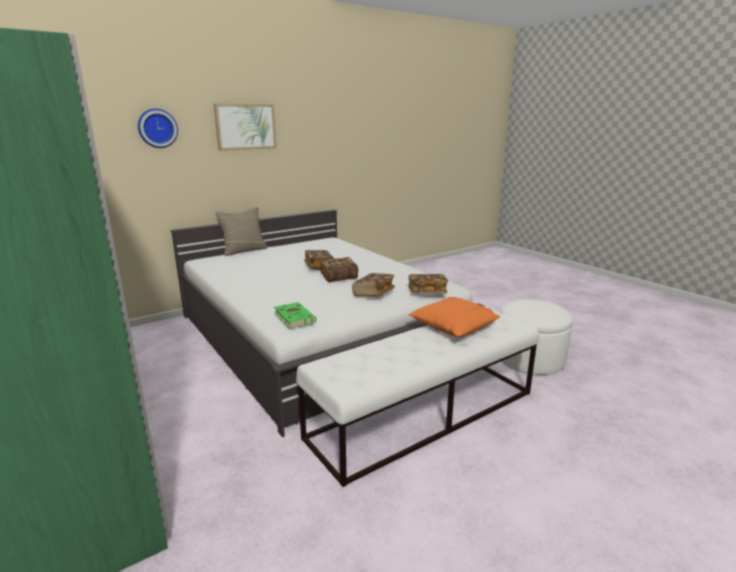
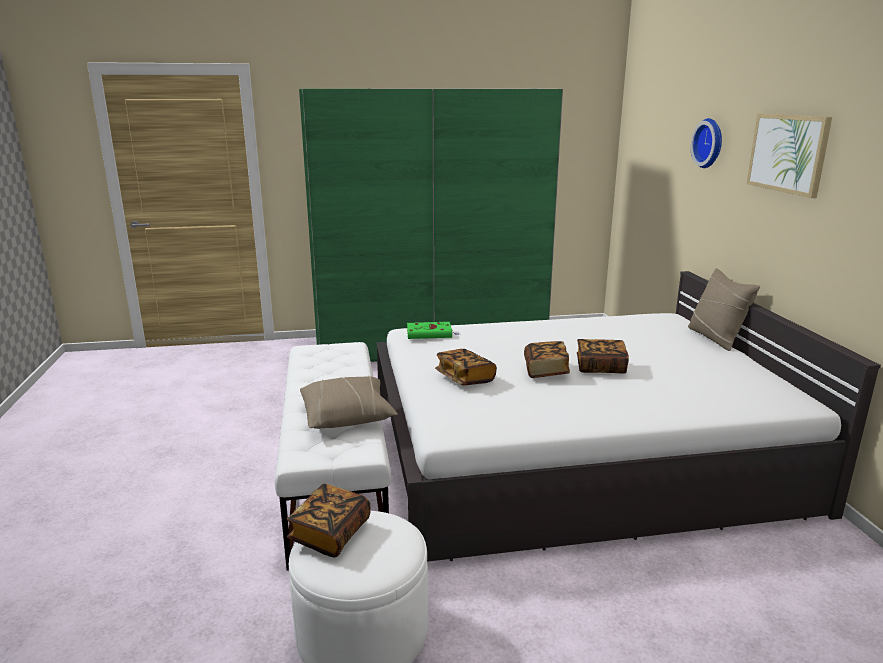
camera: 115 degrees right, 0 degrees up
book [409,274,448,294] -> book moved to [287,484,370,557]
orange pillow [409,297,500,337] -> beige pillow [300,376,398,429]

